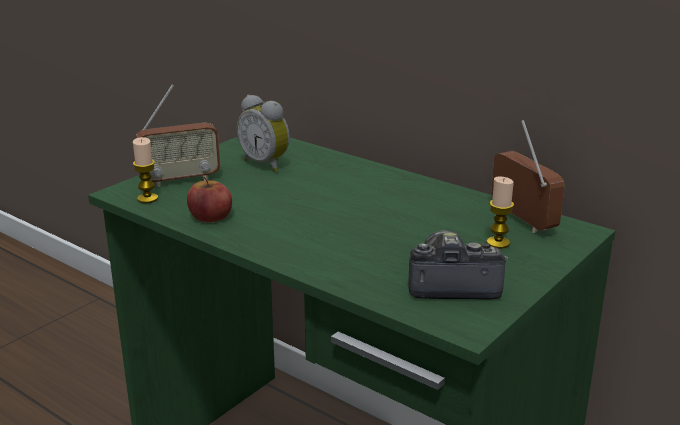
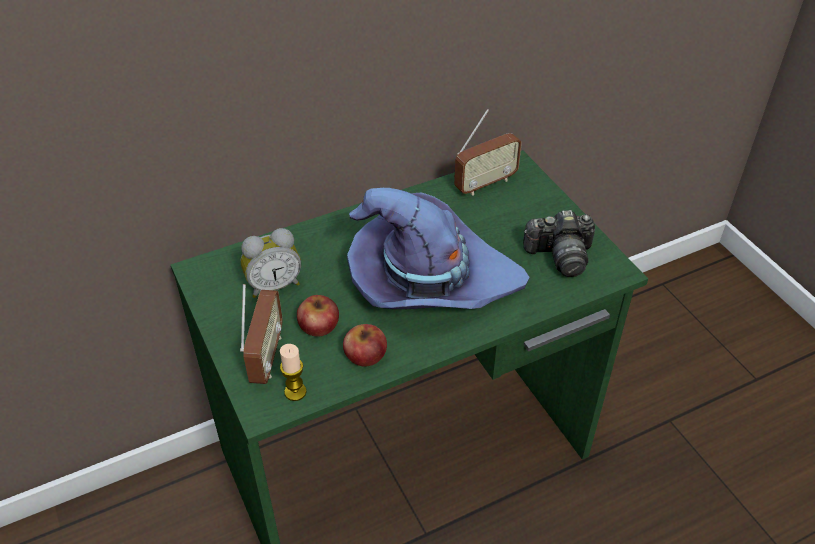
camera: 65 degrees left, 20 degrees up
camera [408,230,508,299] -> camera turned 120 degrees counterclockwise [523,210,595,277]
candle [486,176,514,249] -> none
radio [491,120,565,233] -> radio turned 150 degrees clockwise [454,109,522,196]
none -> apple [297,295,339,337]
none -> purple hat [347,188,530,309]

